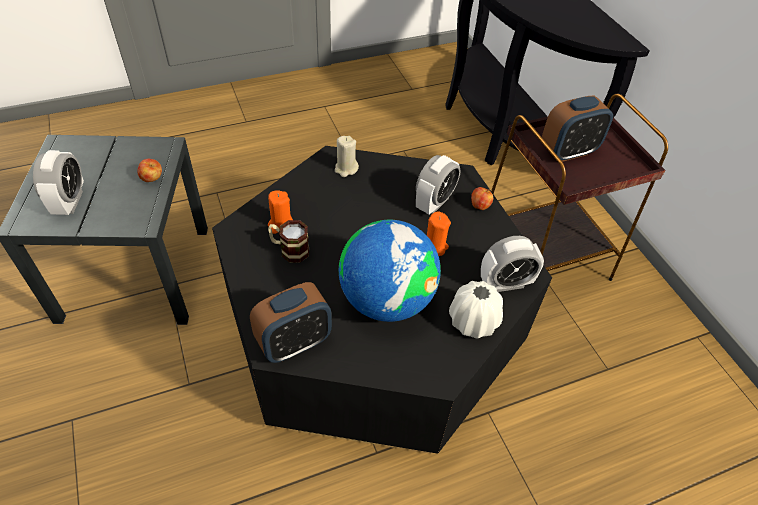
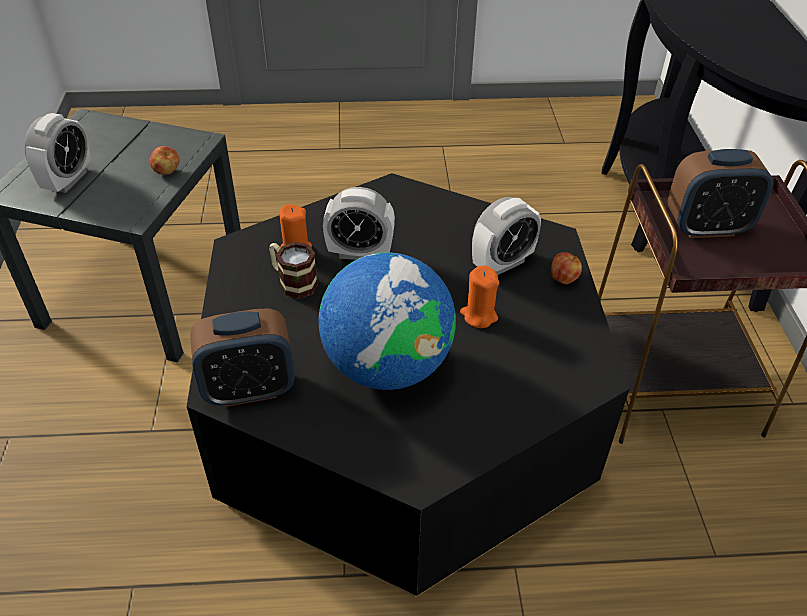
camera: 20 degrees right, 5 degrees down
beige candle [335,136,359,177] -> none
white vase [449,281,503,339] -> none
alarm clock [481,236,544,292] -> alarm clock moved to [323,187,395,260]

